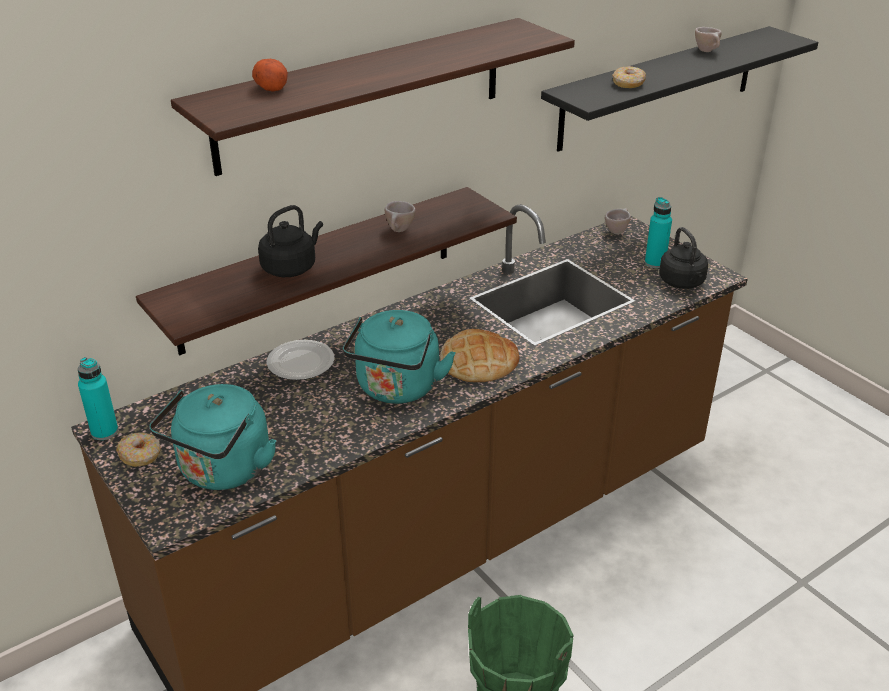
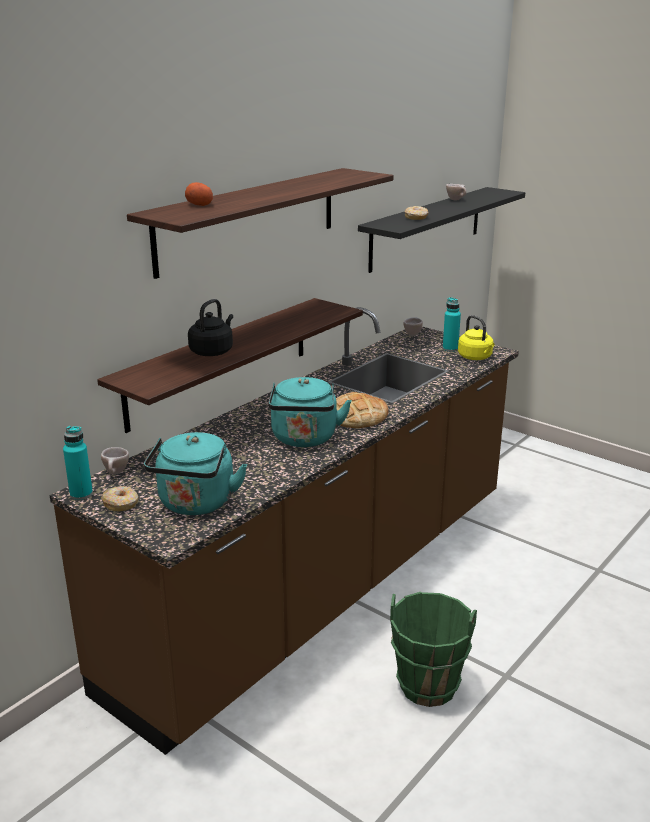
camera: 15 degrees left, 10 degrees down
plate [266,340,334,380] -> none
beige cup [385,201,416,232] -> beige cup moved to [101,447,129,475]
black kettle [659,227,708,289] -> yellow kettle [458,315,495,360]

